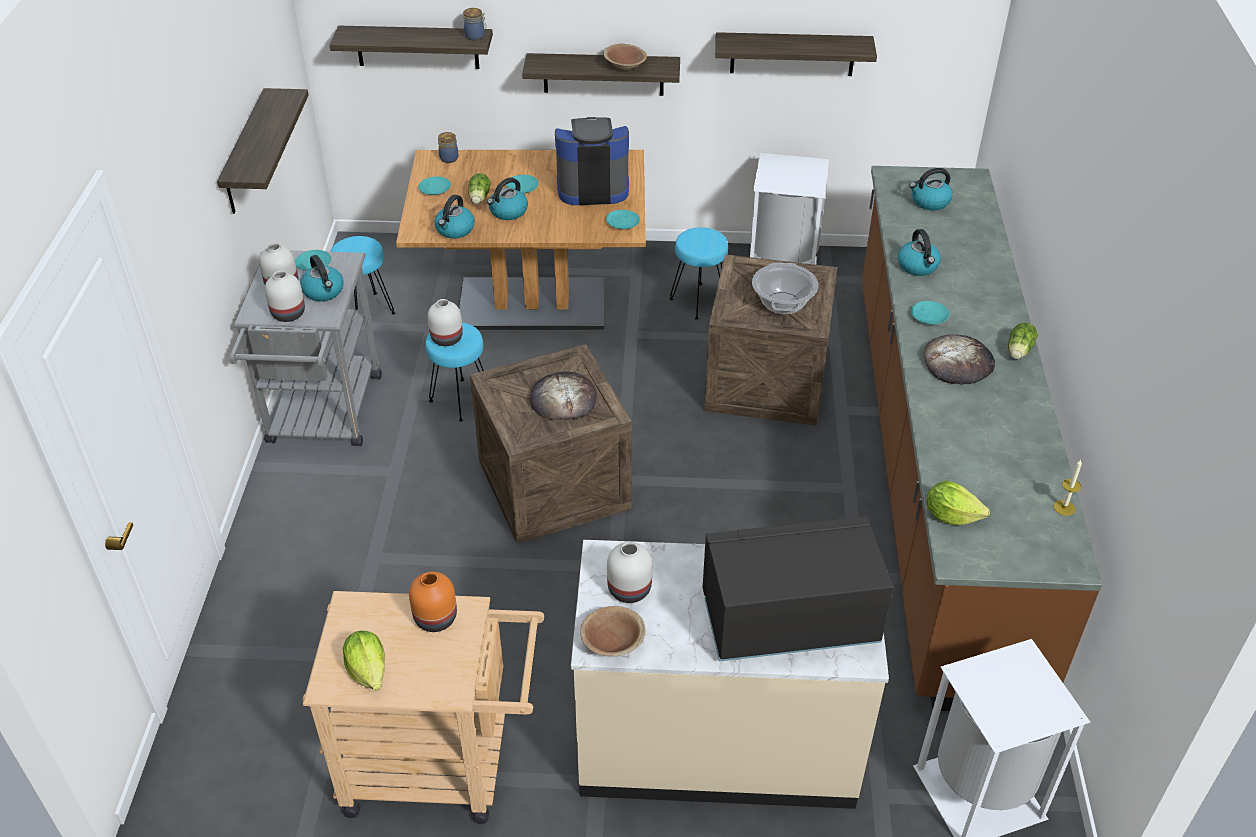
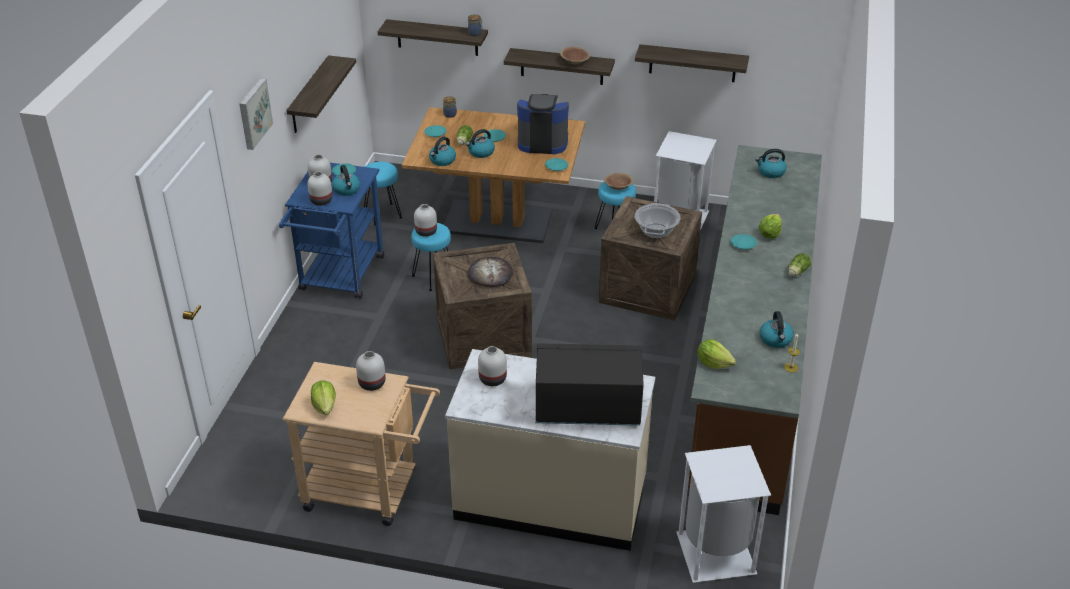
camera: 10 degrees right, 5 degrees down
grey cart [230,251,382,446] -> blue cart [279,163,384,299]
orange vase [409,572,457,632] -> white vase [356,351,386,391]
brown bowl [580,606,645,657] -> brown bowl moved to [604,173,634,190]
kettle [898,229,941,276] -> kettle moved to [760,311,794,348]
bread [924,334,995,384] -> none
none -> picture [239,78,273,150]
none -> lettuce [759,214,781,238]

